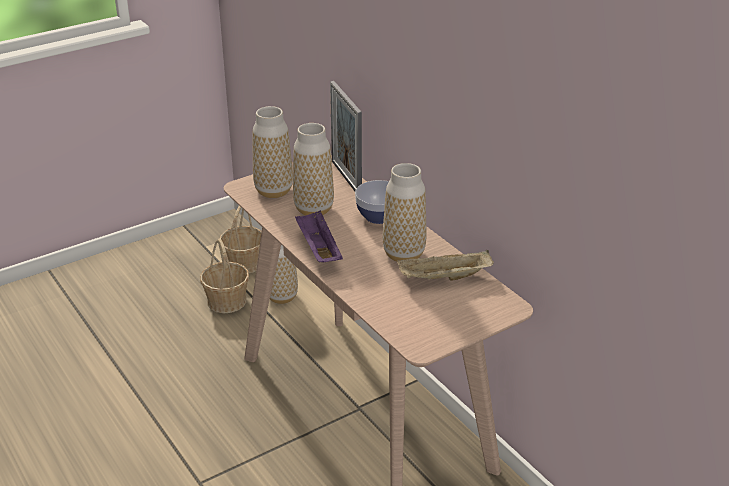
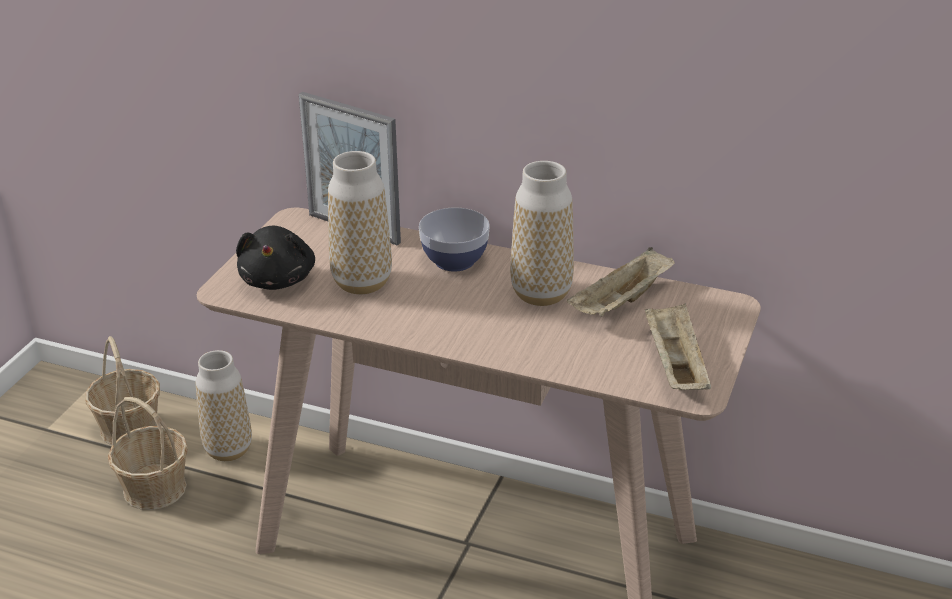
camera: 35 degrees left, 0 degrees up
vase [252,106,293,198] -> black plush toy [236,226,315,290]
purple tray [295,211,343,262] -> none
none -> beige tray [645,303,711,390]

